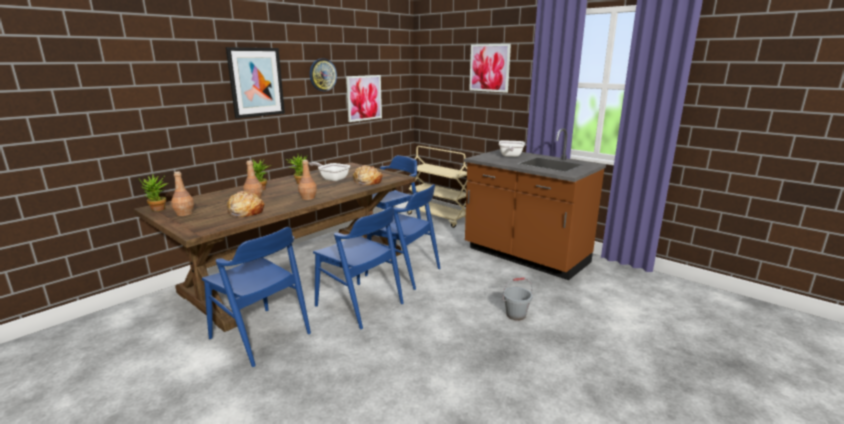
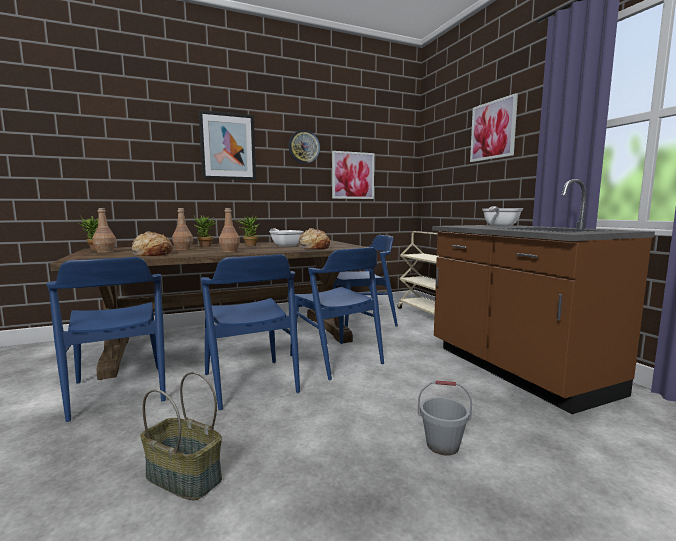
camera: 25 degrees right, 10 degrees down
none -> basket [140,372,222,500]

